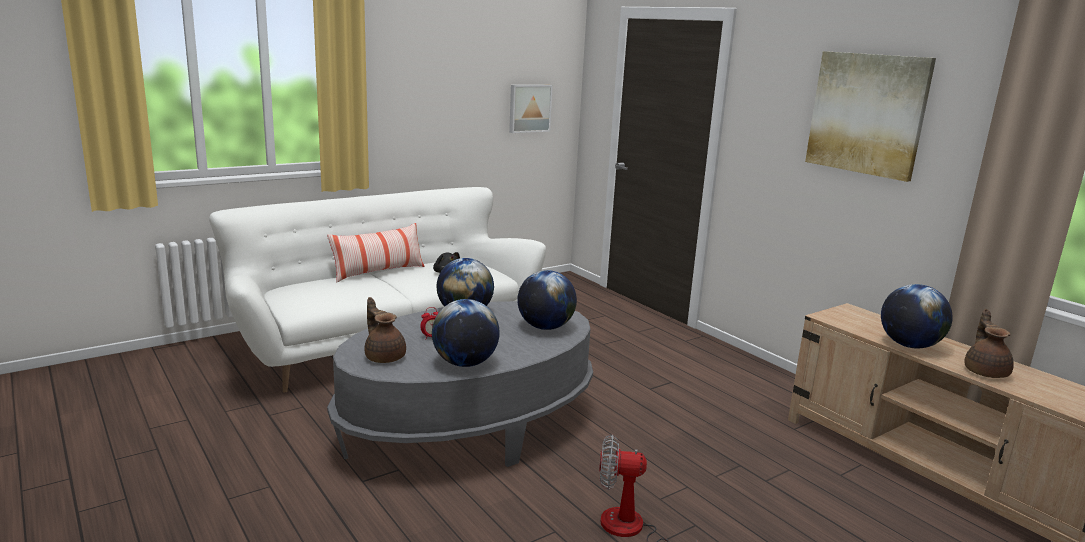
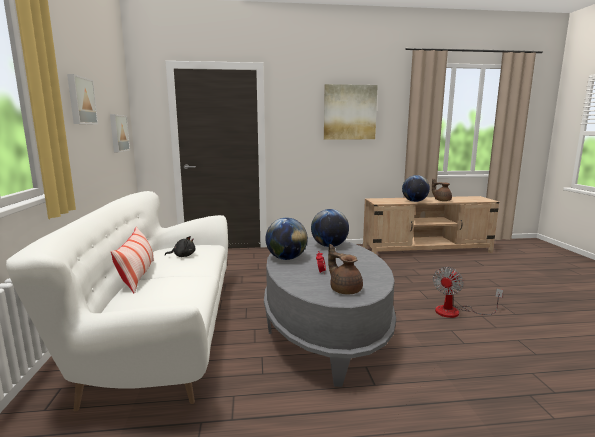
camera: 60 degrees left, 5 degrees down
brown teapot [364,297,406,363] -> brown teapot turned 60 degrees clockwise [328,244,363,294]
globe [432,299,500,367] -> none
none -> picture [67,74,98,125]

